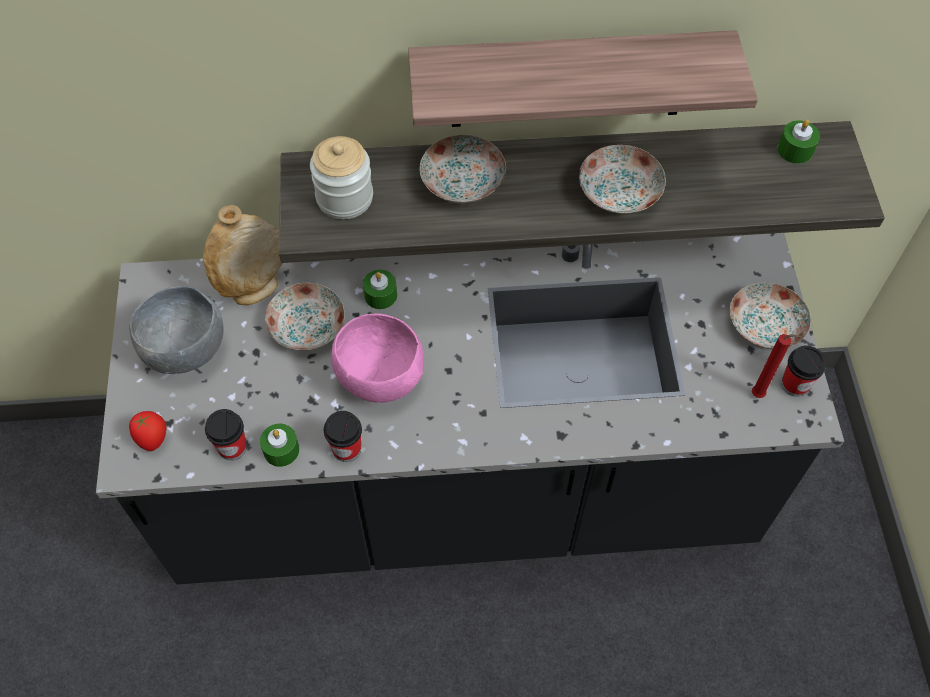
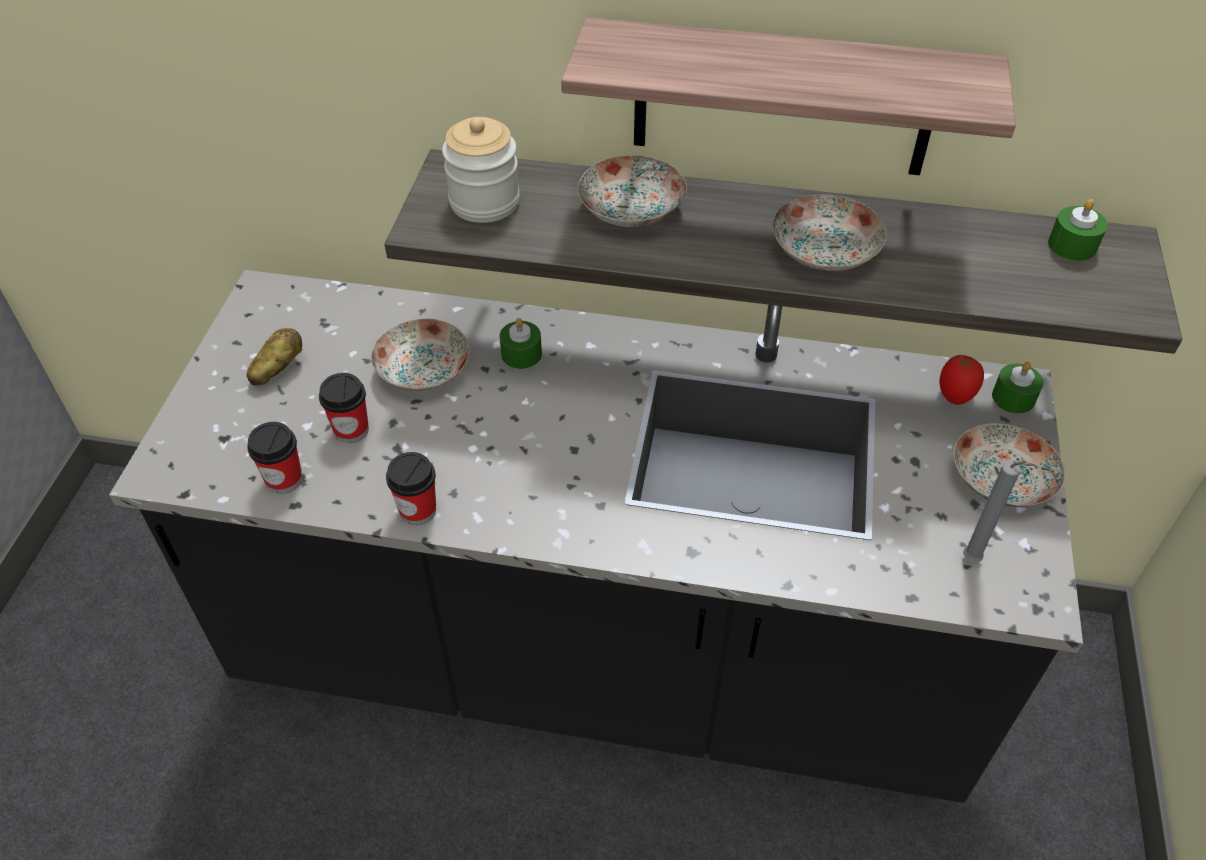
camera: 15 degrees right, 10 degrees down
grey bowl [129,286,224,374] -> potato [246,328,302,386]
tomato [129,411,166,451] -> tomato moved to [939,354,984,405]
beige vase [203,205,283,305] -> none
green candle [260,424,300,467] -> green candle moved to [992,362,1043,414]
pink bowl [331,313,424,403] -> none
red candle [752,334,802,398] -> grey candle [963,461,1035,562]
cup [781,346,826,397] -> cup moved to [319,373,369,443]

